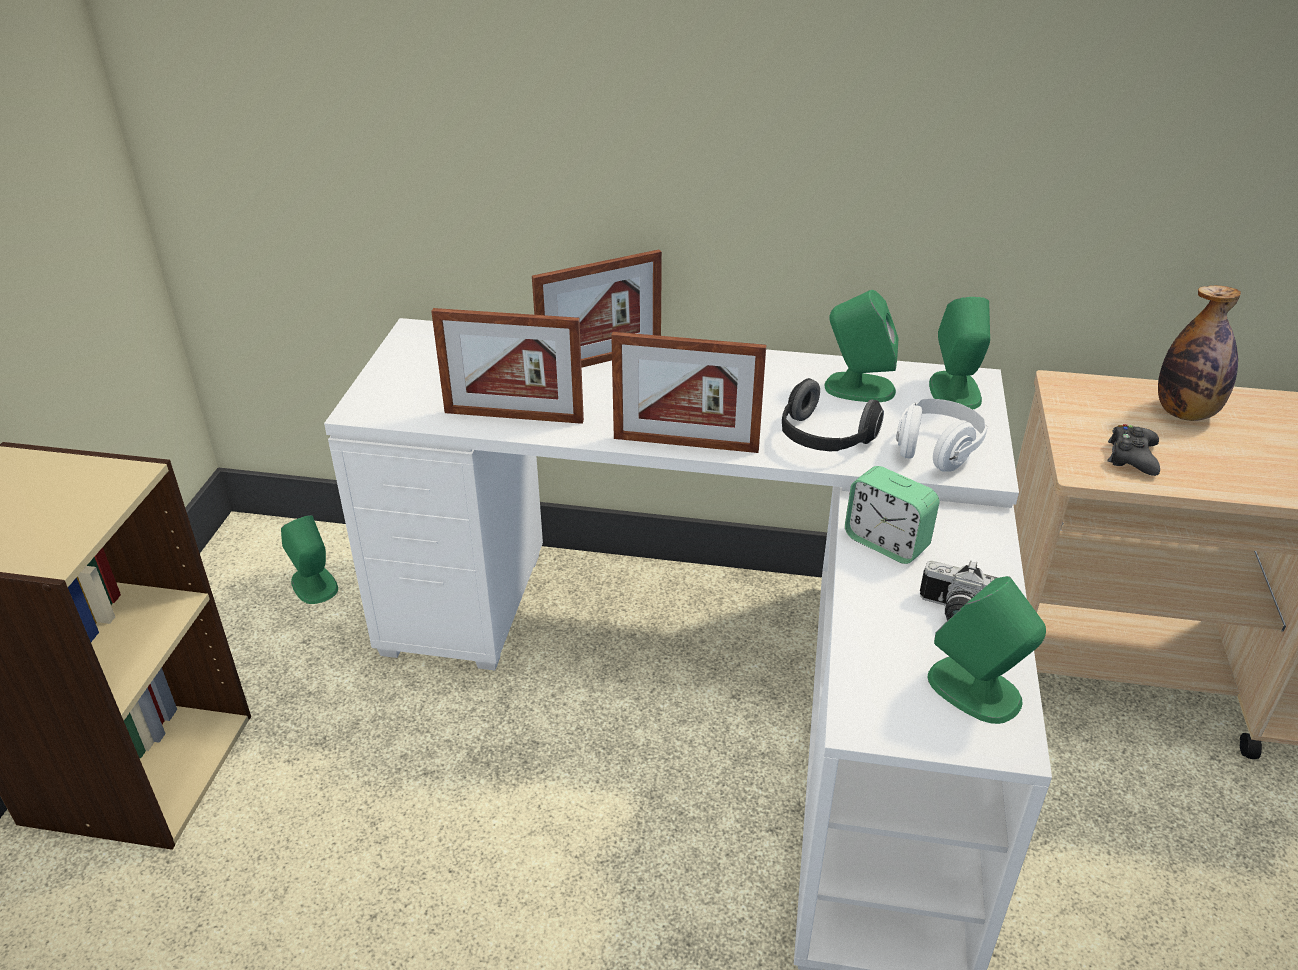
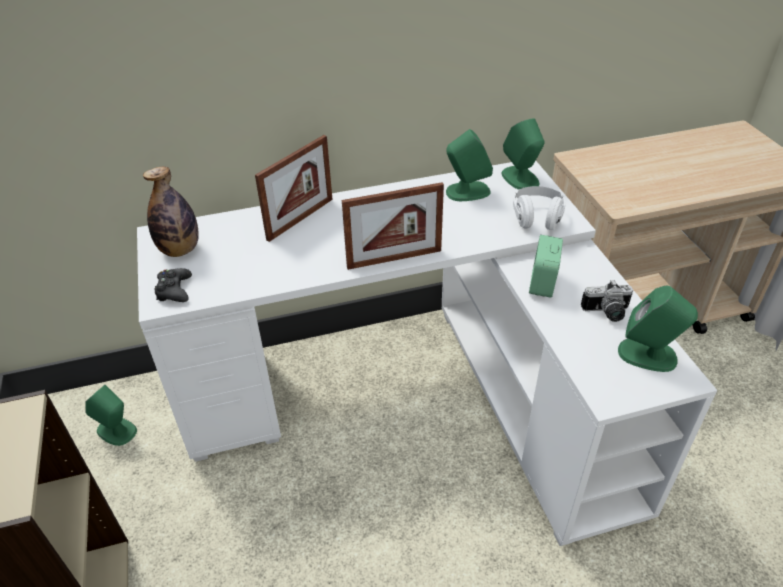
camera: 25 degrees left, 5 degrees up
picture frame [431,308,584,424] -> none
headphones [782,378,884,451] -> none
alarm clock [845,466,940,564] -> alarm clock turned 90 degrees clockwise [529,235,563,298]
black game controller [1108,424,1160,476] -> black game controller moved to [155,268,192,302]
bottle [1158,286,1241,421] -> bottle moved to [143,167,199,257]

